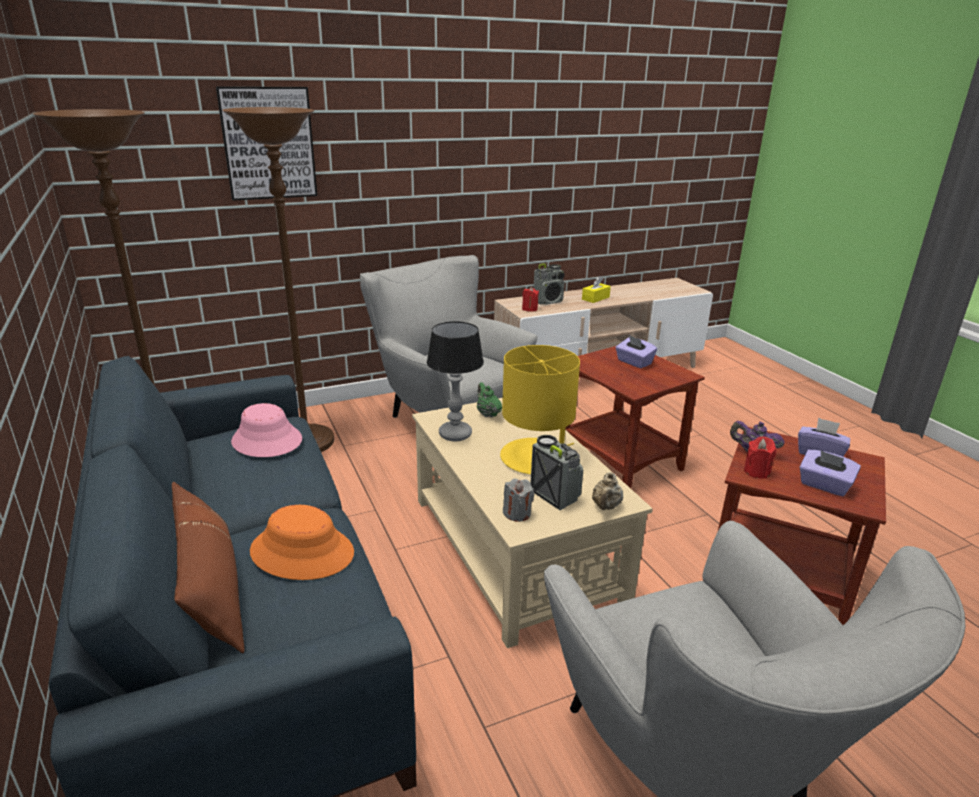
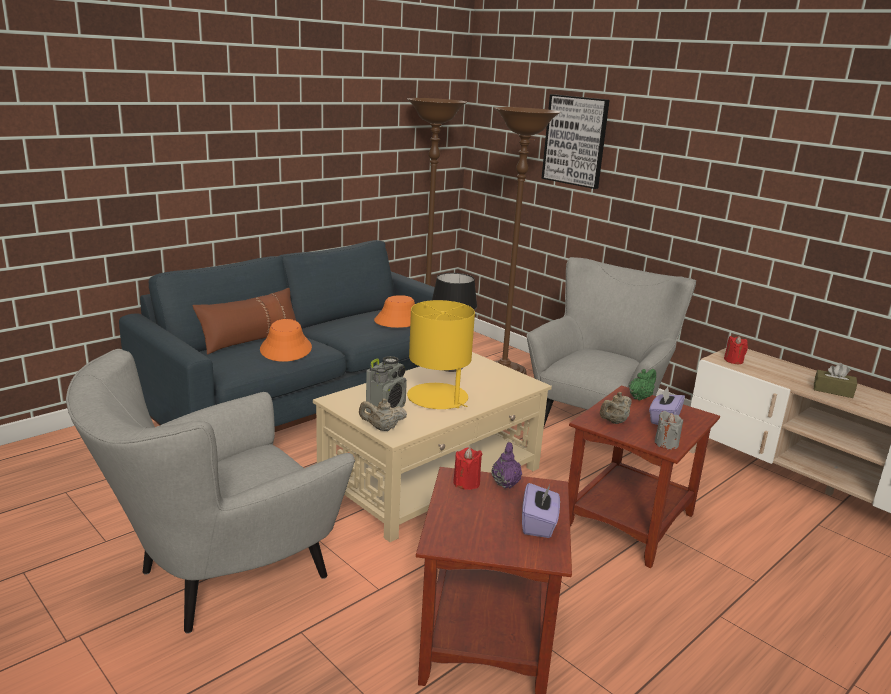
camera: 70 degrees right, 5 degrees down
pink hat [231,403,302,457] -> orange hat [374,295,415,328]
green teapot [477,382,502,418] -> green teapot moved to [629,369,656,401]
grey candle [503,479,534,522] -> grey candle moved to [655,411,683,450]
radio [534,263,565,305] -> none
yellow tissue box [582,276,611,303] -> brown tissue box [814,363,857,398]
purple tissue box [799,450,861,496] -> none
none -> beige teapot [600,392,632,424]

